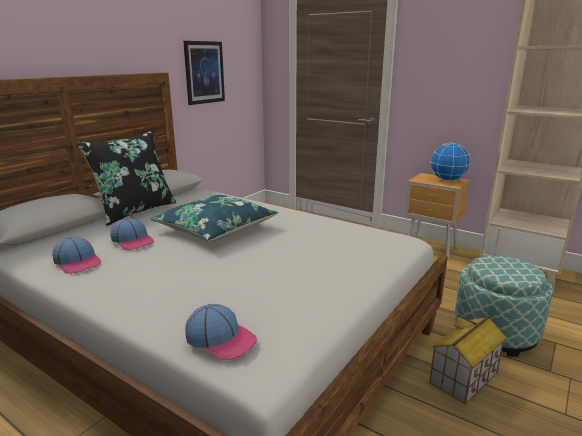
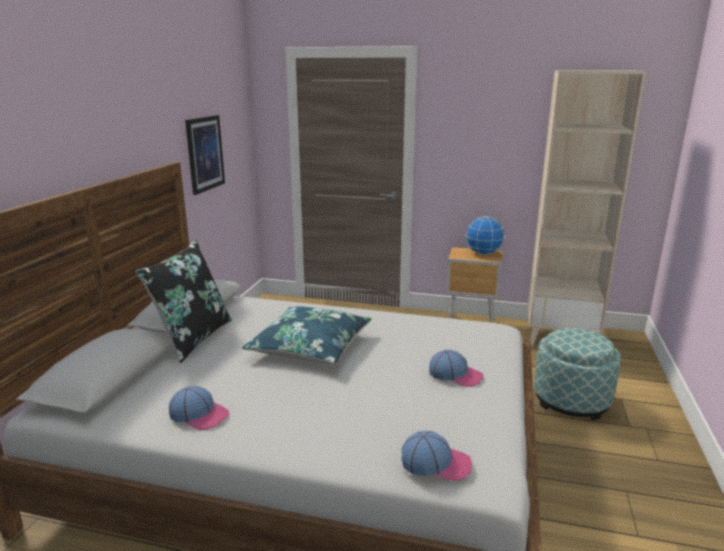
camera: 20 degrees left, 0 degrees up
cap [110,218,154,250] -> cap moved to [429,350,484,387]
toy house [429,315,506,404] -> none

